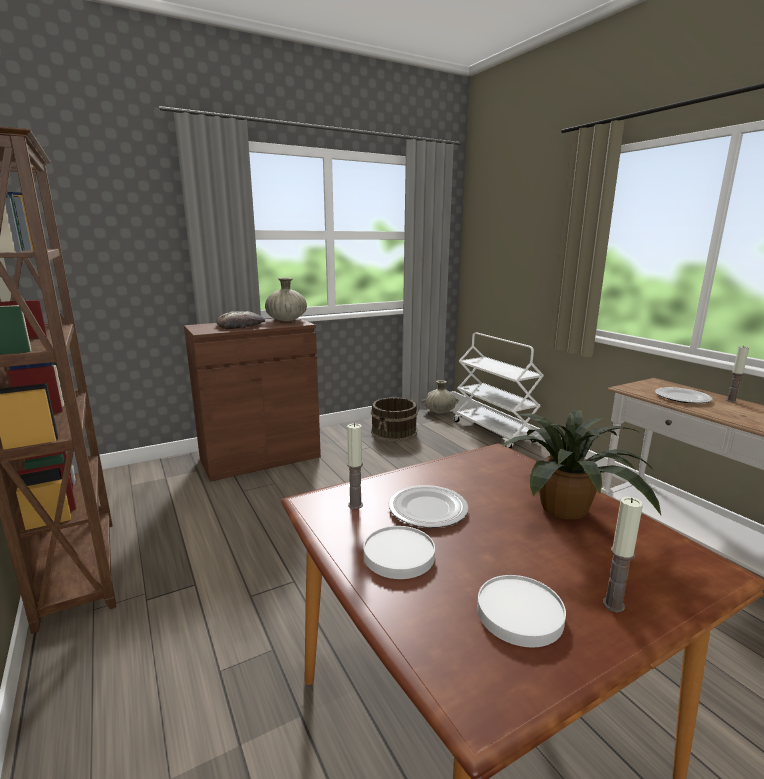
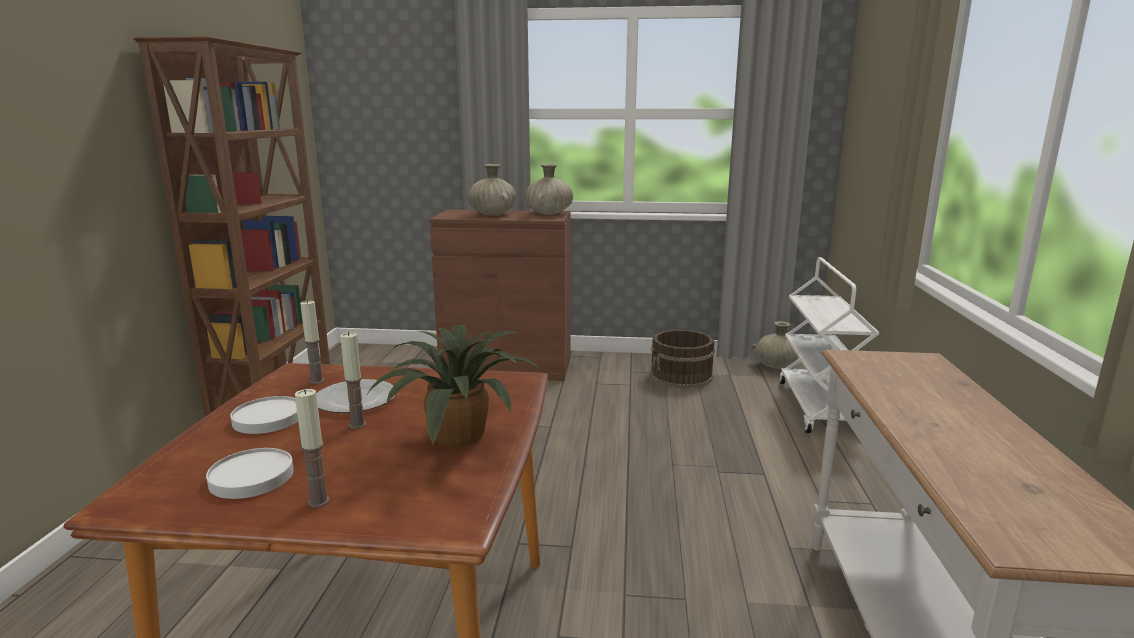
camera: 35 degrees right, 0 degrees up
bread [217,311,265,329] -> beige vase [467,164,516,216]
plate [655,387,713,403] -> none
candle [726,347,749,402] -> candle moved to [340,332,366,429]

